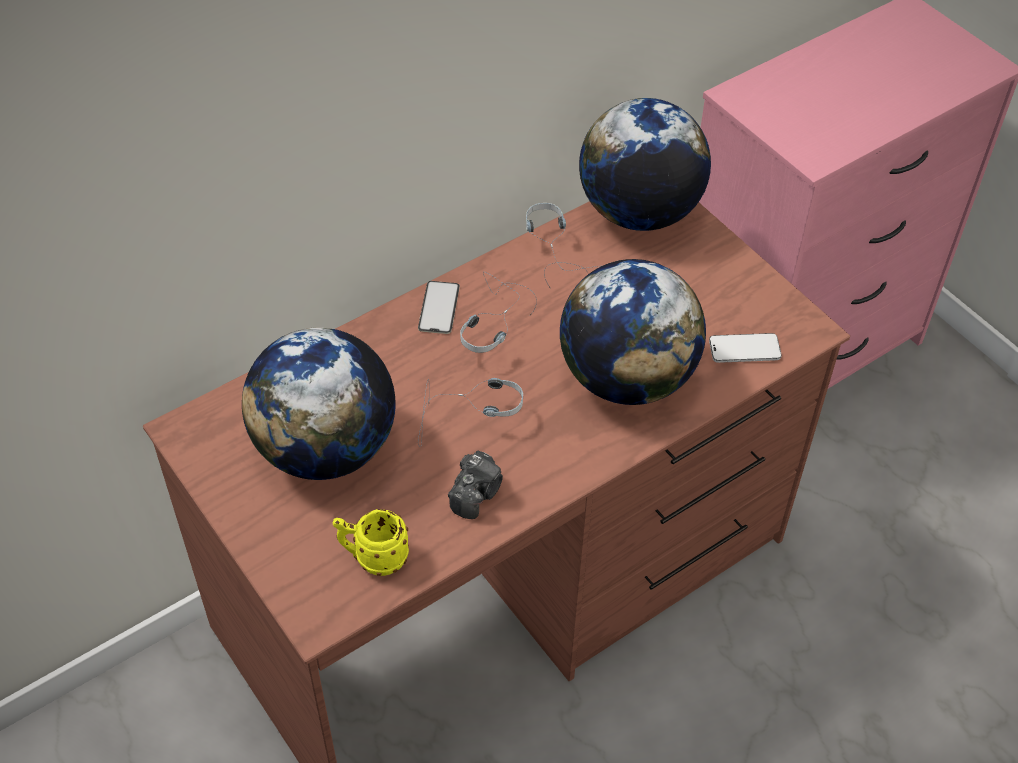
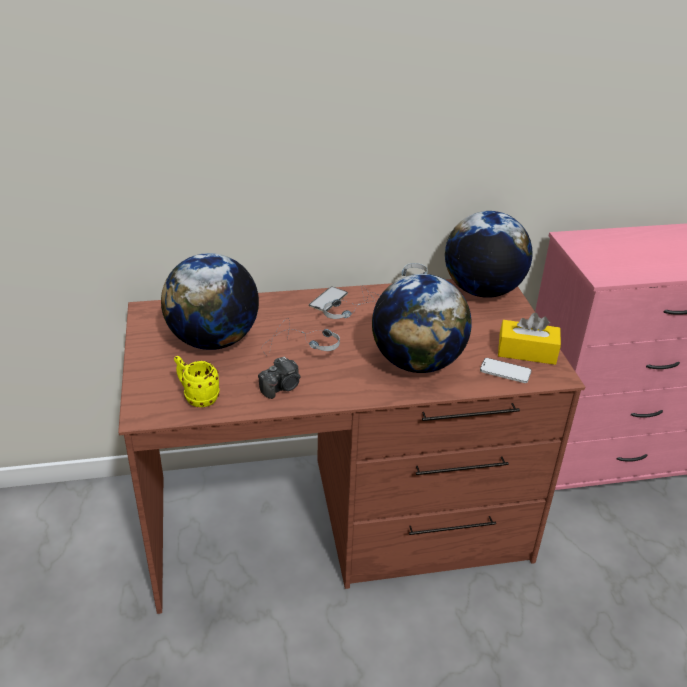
camera: 25 degrees right, 15 degrees down
none -> yellow tissue box [498,312,561,365]

